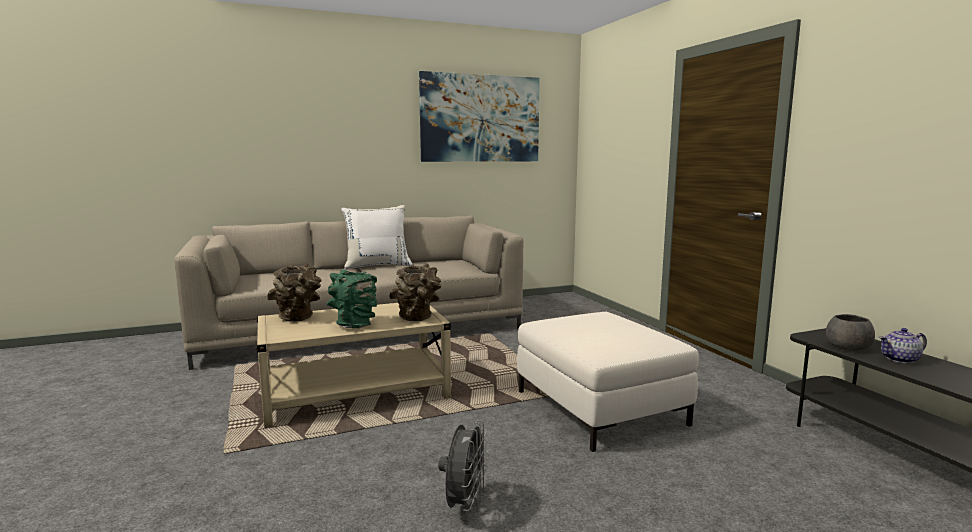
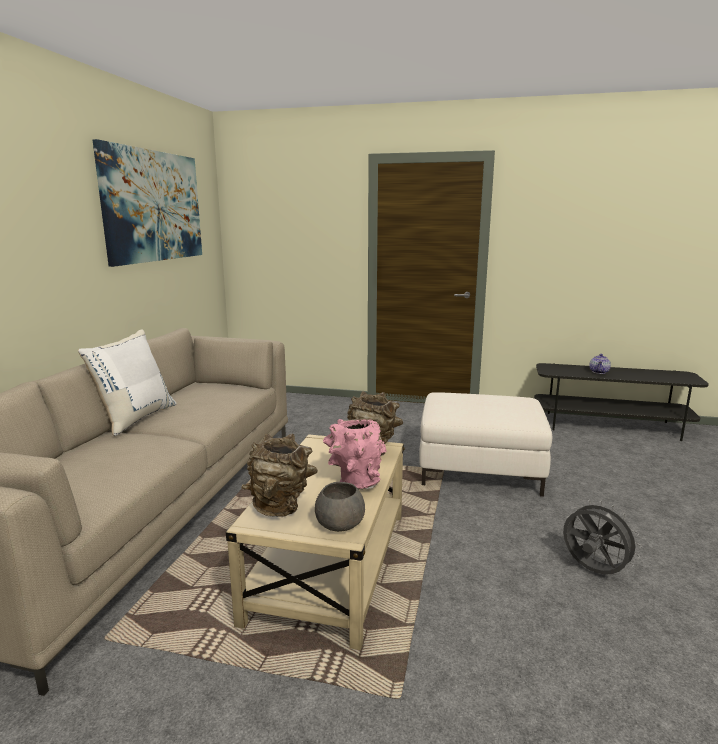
camera: 55 degrees left, 5 degrees up
green vase [327,270,377,328] -> pink vase [323,419,386,490]
grey bowl [826,314,875,351] -> grey bowl moved to [315,482,365,532]

